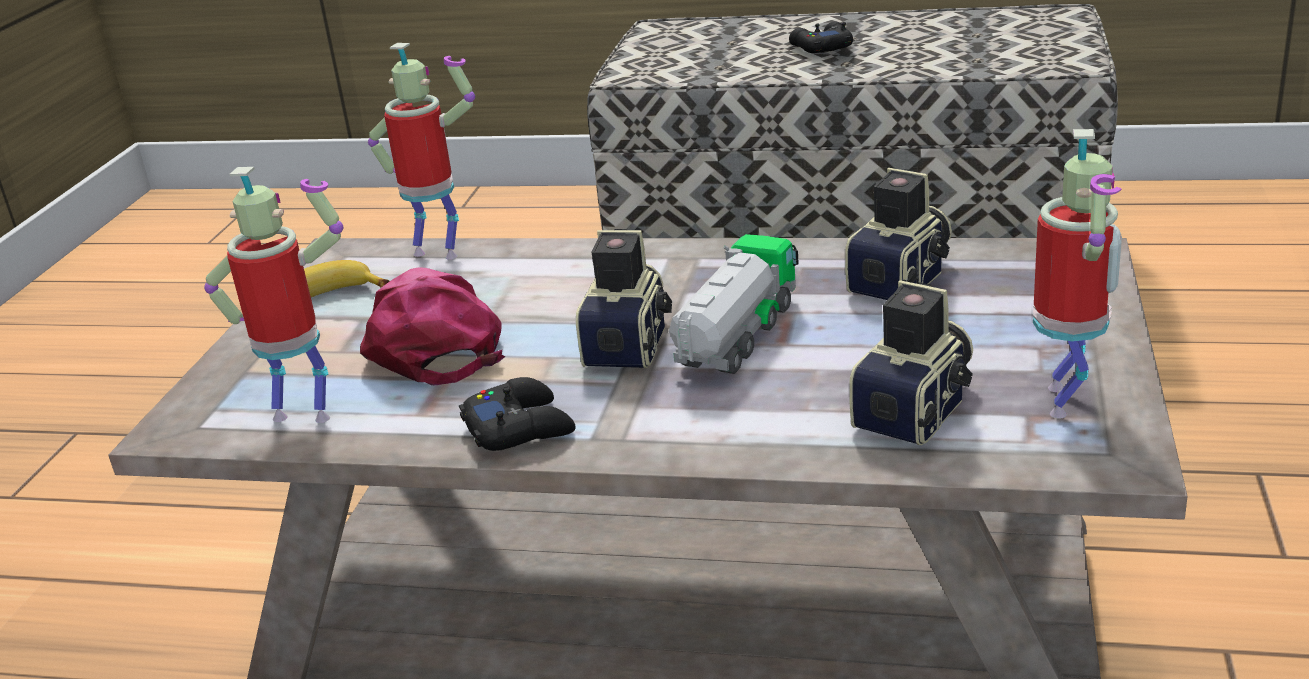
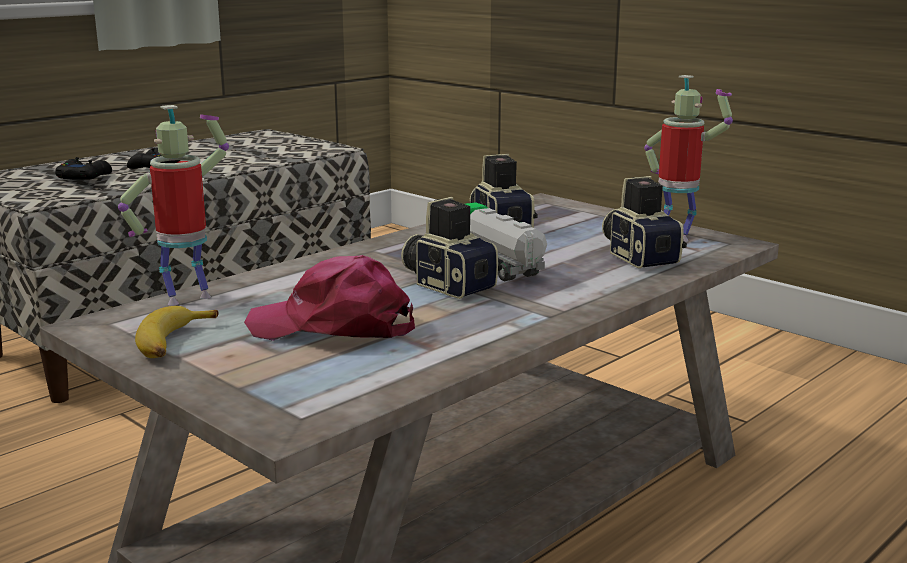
camera: 60 degrees left, 10 degrees down
toy robot [204,167,343,423] -> none
black game controller [459,377,576,451] -> black game controller moved to [55,157,112,180]

